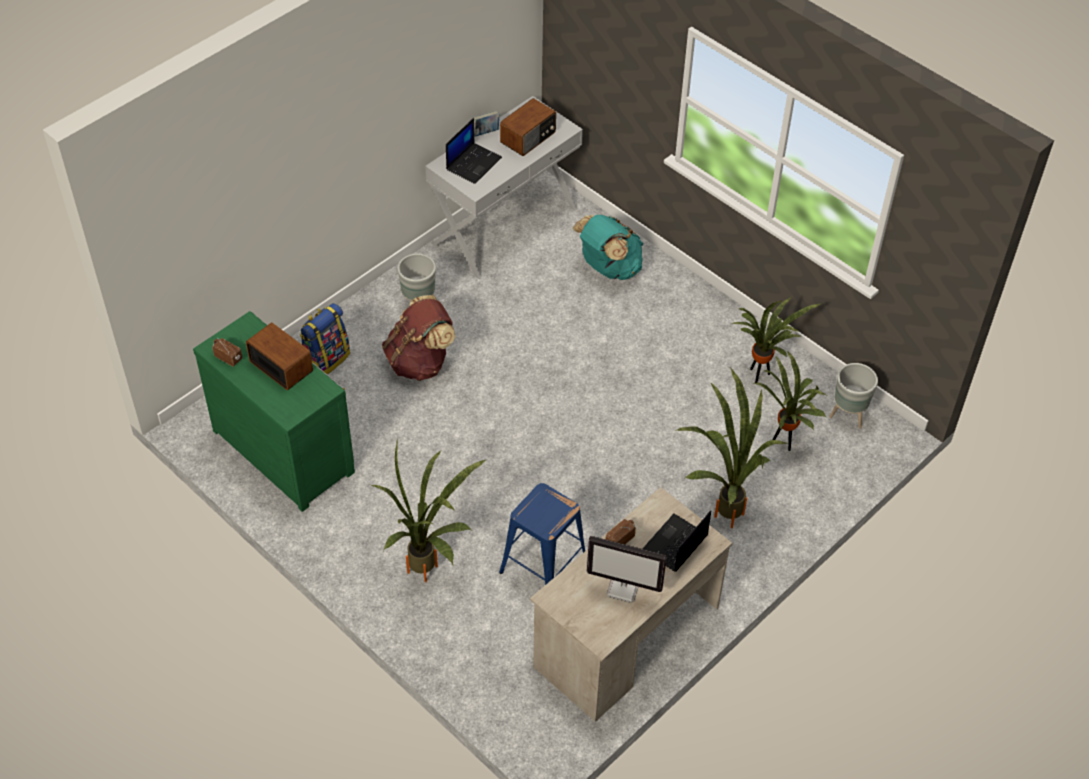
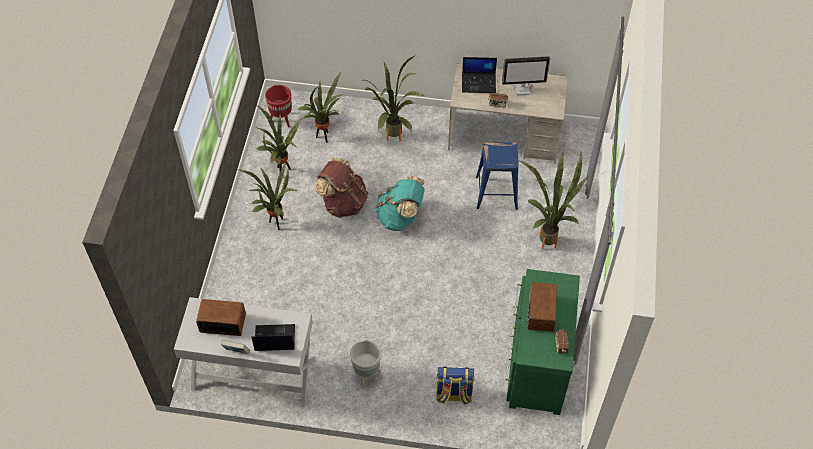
camera: 125 degrees left, 5 degrees up
brown backpack [382,295,456,381] -> brown backpack moved to [314,158,369,218]
turquoise backpack [572,215,643,280] -> turquoise backpack moved to [375,176,425,231]
monitor [587,536,667,603] -> monitor turned 105 degrees clockwise [502,56,550,95]
grey planter [829,363,878,429] -> red planter [265,85,292,127]
none -> potted plant [239,163,298,230]

